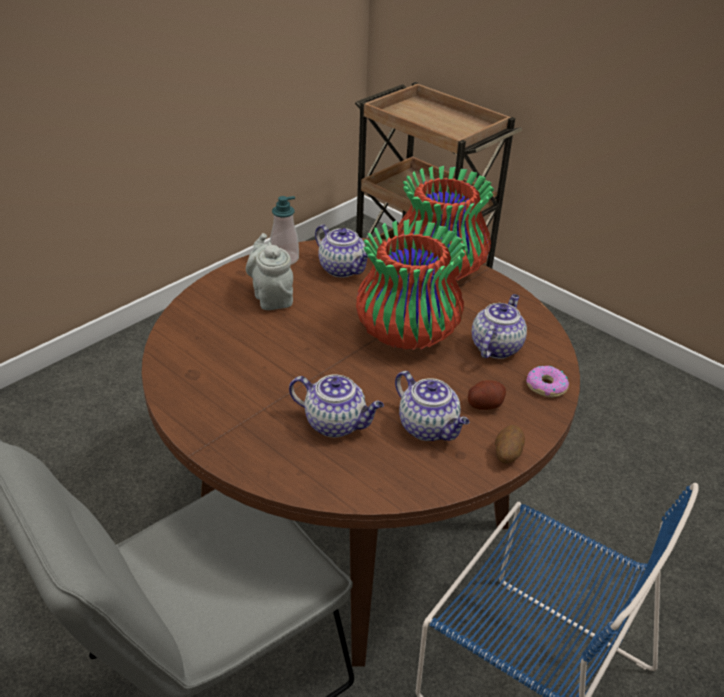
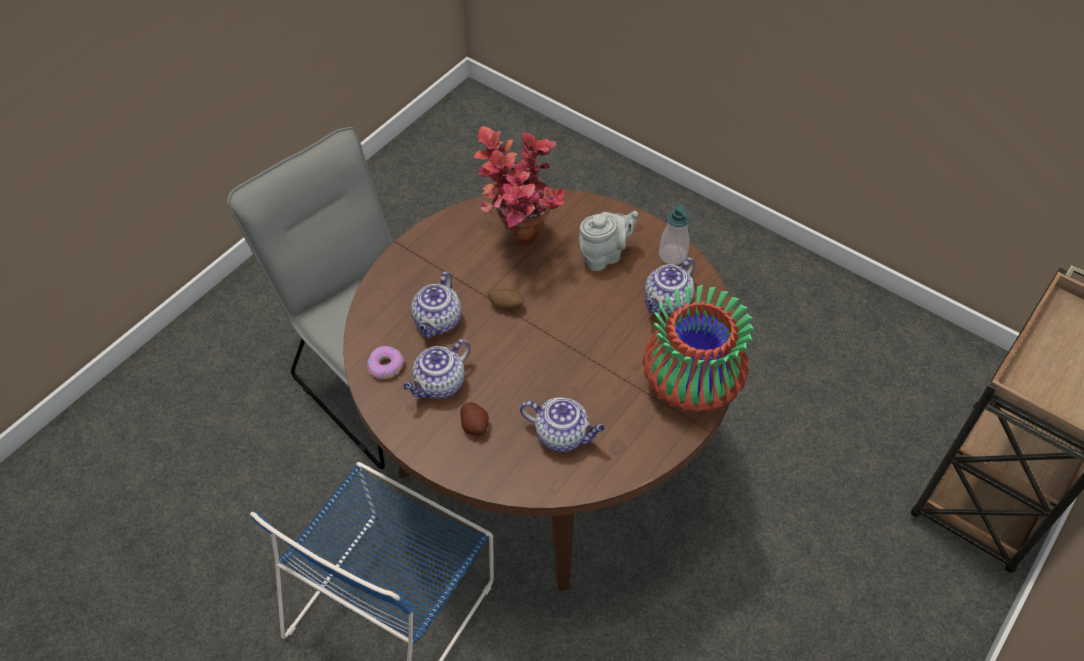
camera: 85 degrees right, 15 degrees up
vase [356,219,466,351] -> none
potato [495,425,525,464] -> potato moved to [488,289,524,309]
donut [527,366,569,397] -> donut moved to [367,346,404,379]
none -> potted plant [474,126,564,246]

